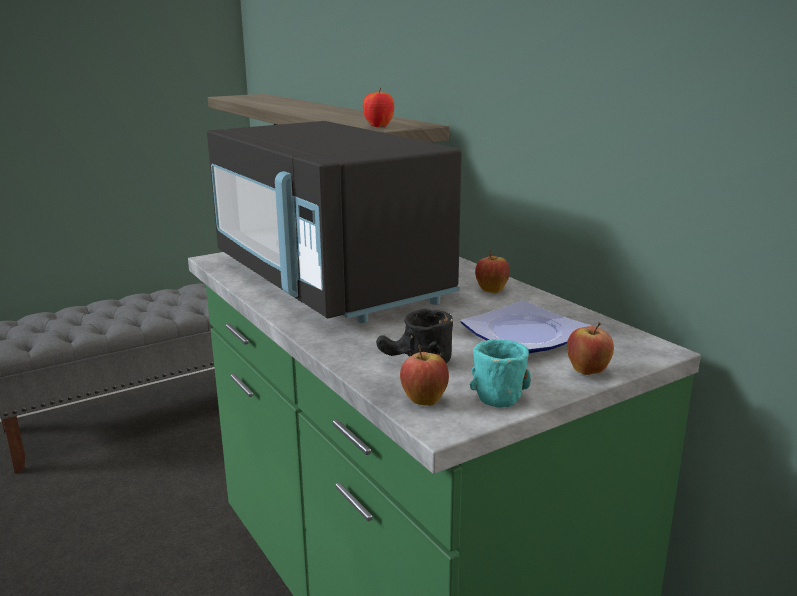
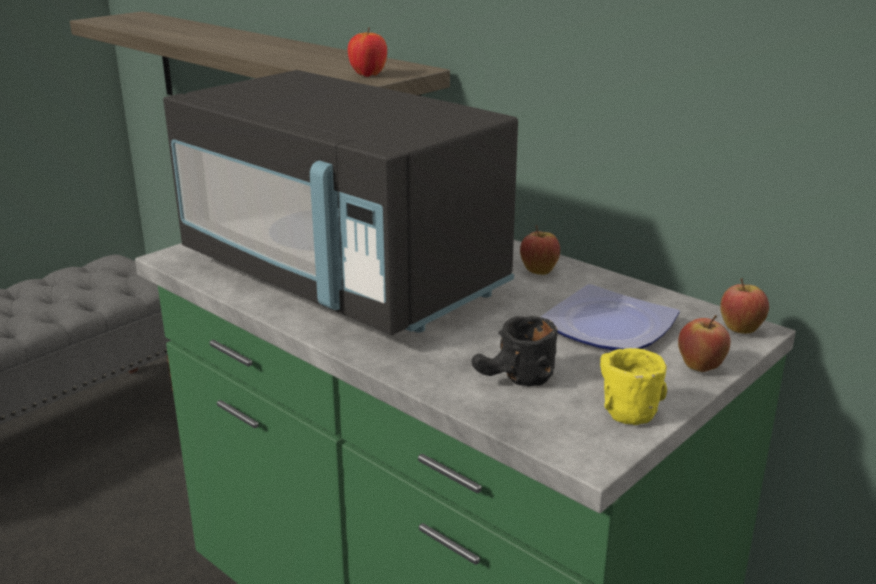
camera: 15 degrees left, 5 degrees up
apple [400,345,449,406] -> apple moved to [720,278,769,334]
turquoise mug [470,339,531,408] -> yellow mug [600,348,667,425]

